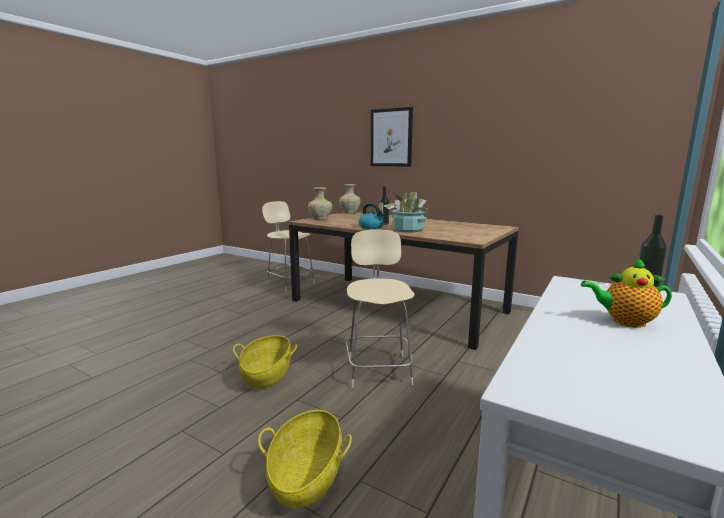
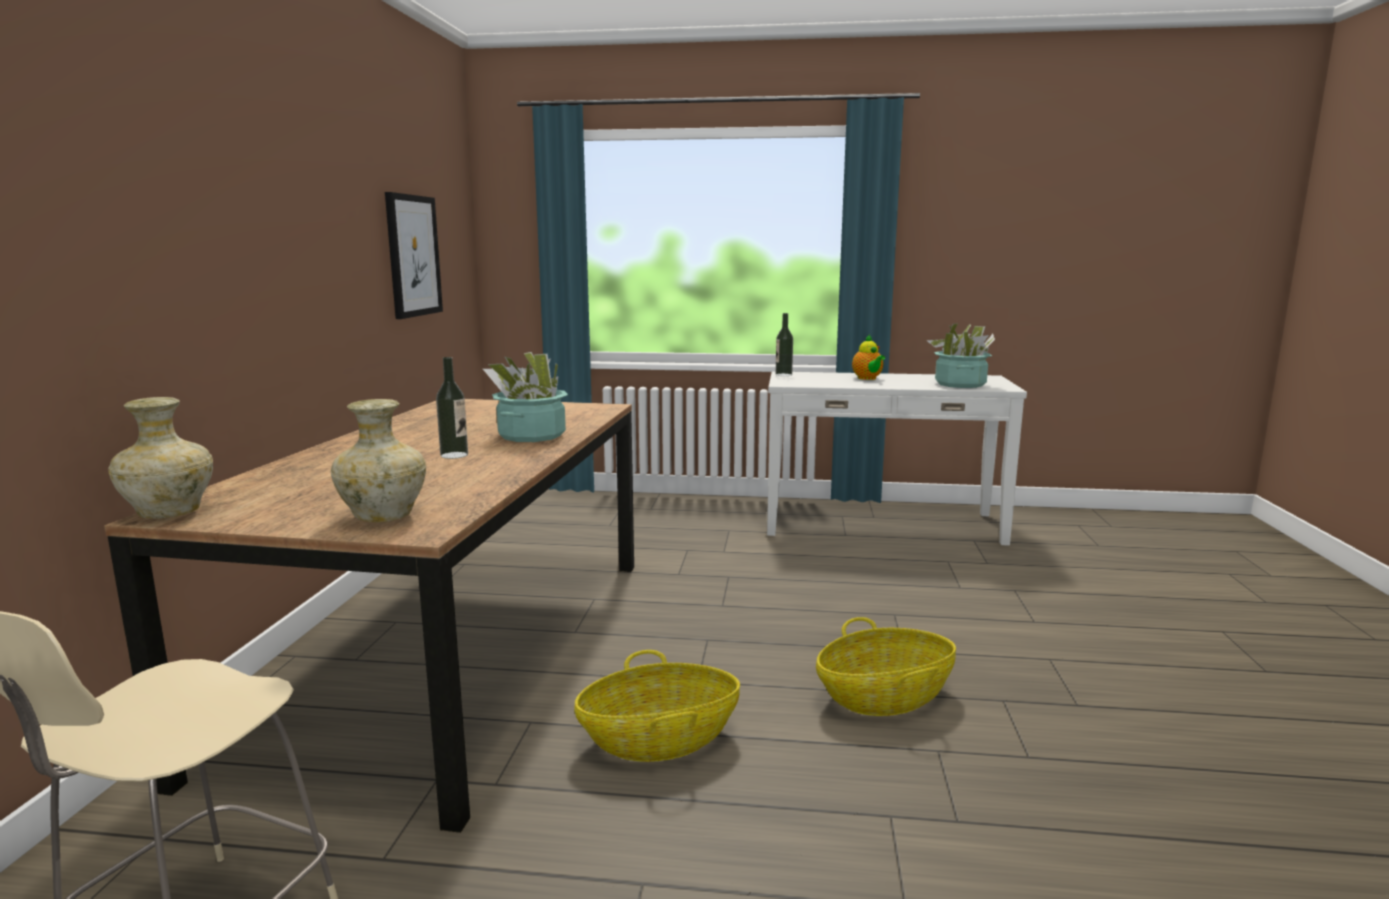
camera: 115 degrees left, 0 degrees up
basket [258,410,352,509] -> basket moved to [574,650,740,762]
beige chair [346,230,415,388] -> none
kettle [359,203,385,229] -> none
picture [371,107,413,167] -> picture moved to [385,192,443,319]
none -> potted plant [926,323,995,388]

